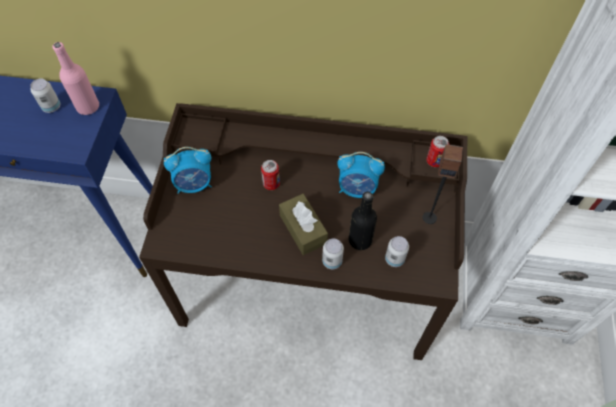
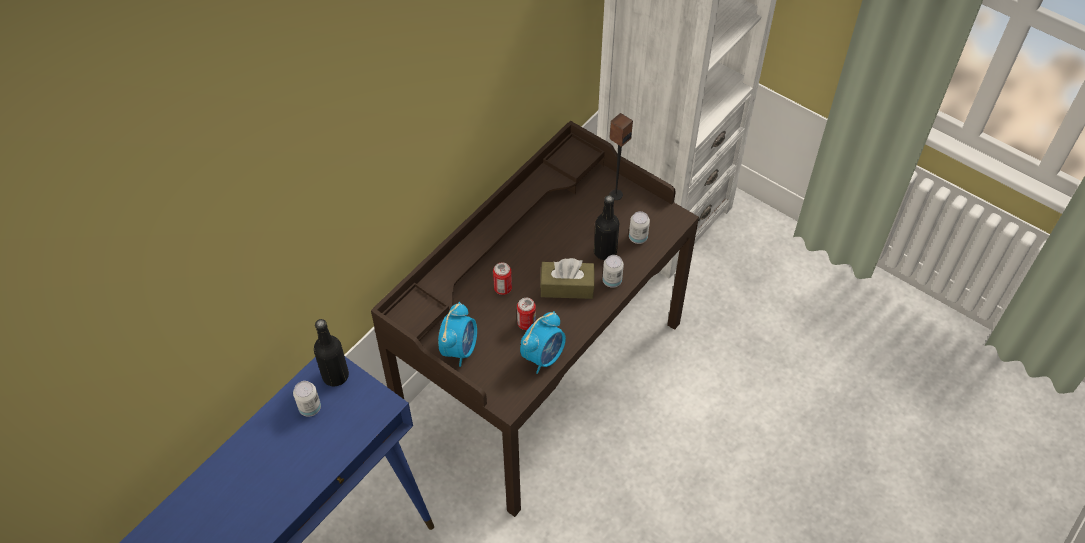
camera: 60 degrees left, 5 degrees down
pink bottle [52,42,99,115] -> black bottle [314,319,349,386]
alarm clock [337,152,385,198] -> alarm clock moved to [520,311,566,374]
can [426,136,449,167] -> can moved to [517,298,536,330]

